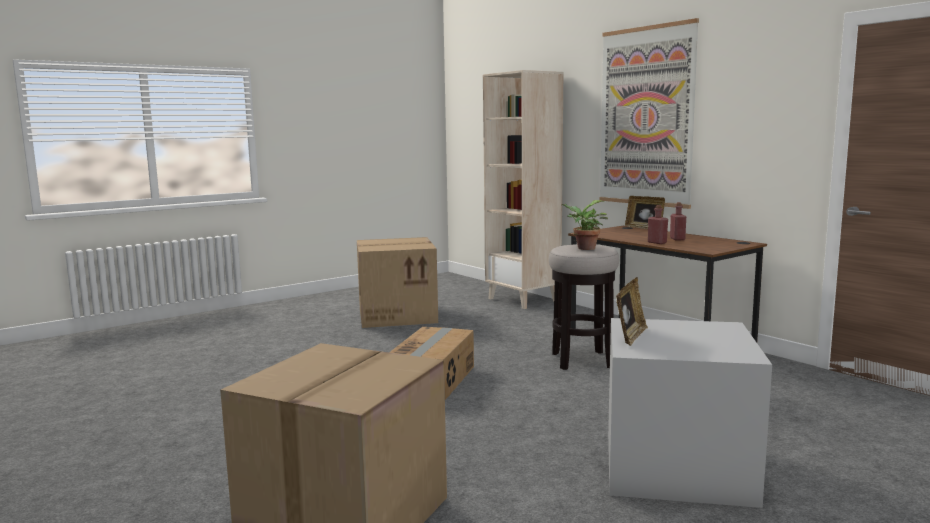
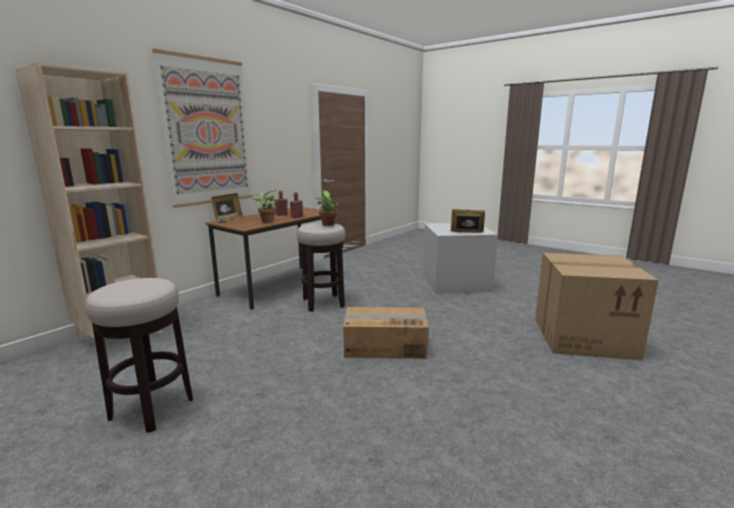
camera: 105 degrees left, 5 degrees up
cardboard box [357,237,438,328] -> stool [85,278,193,433]
none -> potted plant [252,190,278,223]

